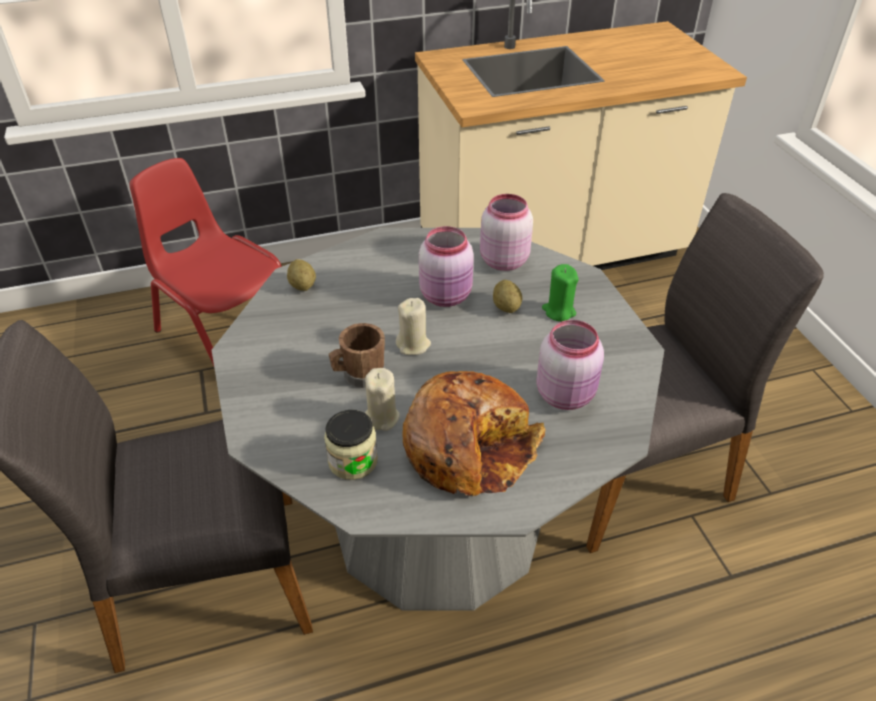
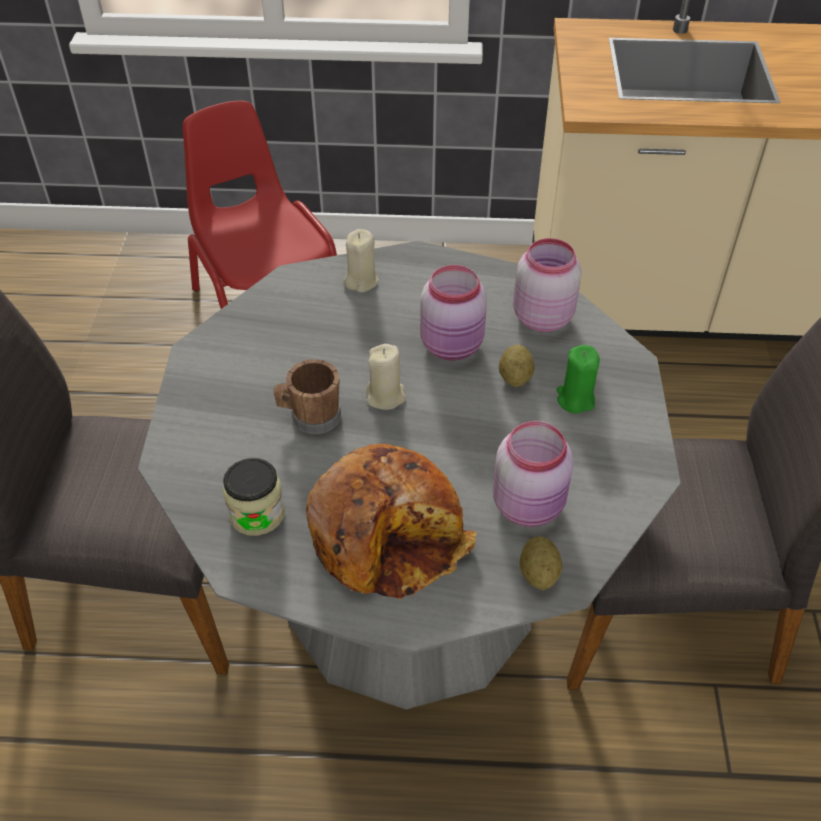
camera: 20 degrees right, 5 degrees up
potato [287,259,316,291] -> potato moved to [520,536,562,590]
beige candle [365,368,400,431] -> beige candle moved to [343,229,379,292]

